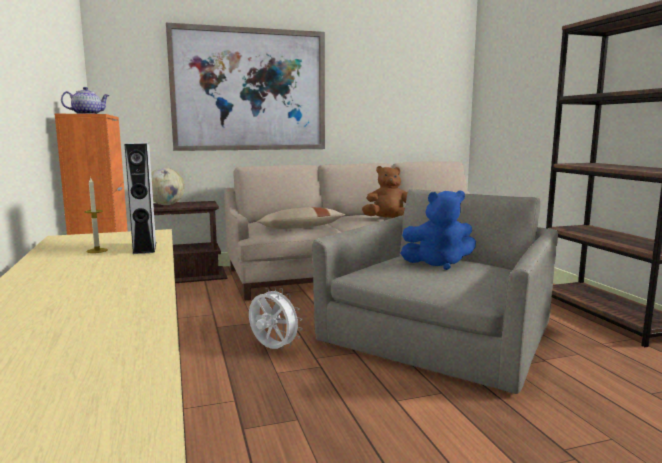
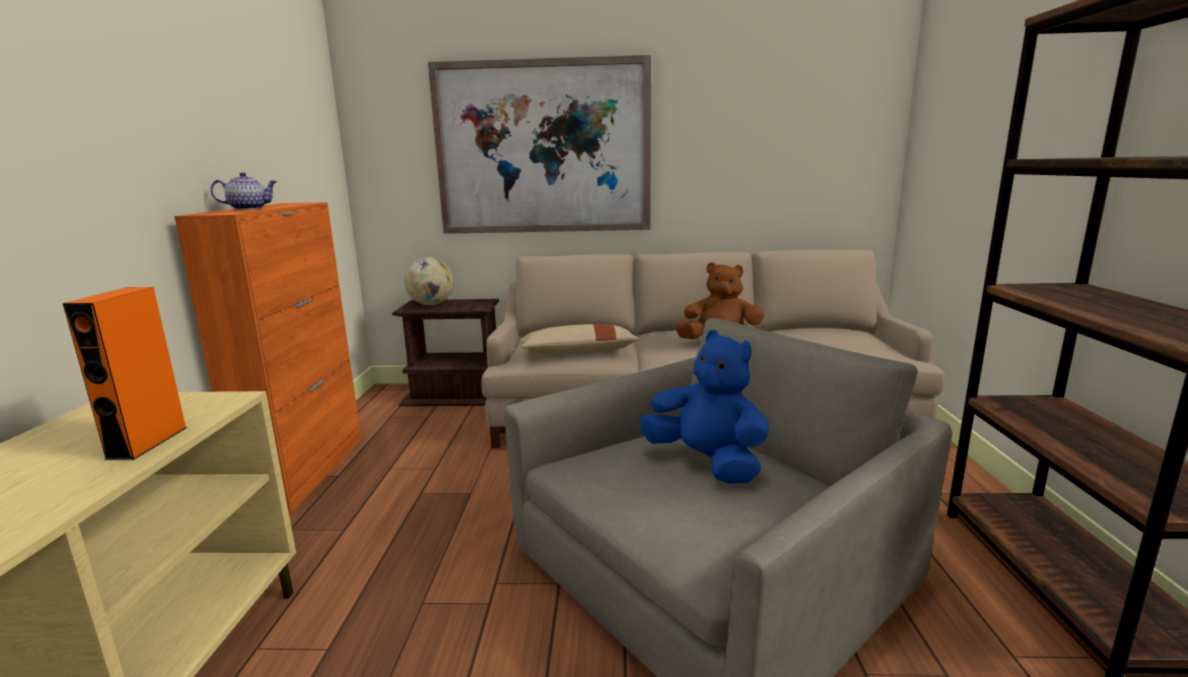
camera: 20 degrees right, 5 degrees up
candle [84,177,108,253] -> none
grey speaker [124,143,156,254] -> orange speaker [63,287,188,460]
white fan [249,286,303,349] -> none
blue plush toy [400,191,476,270] -> blue plush toy turned 150 degrees counterclockwise [640,330,769,484]

